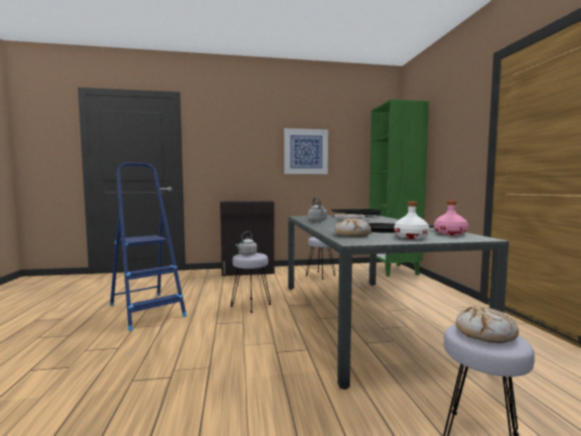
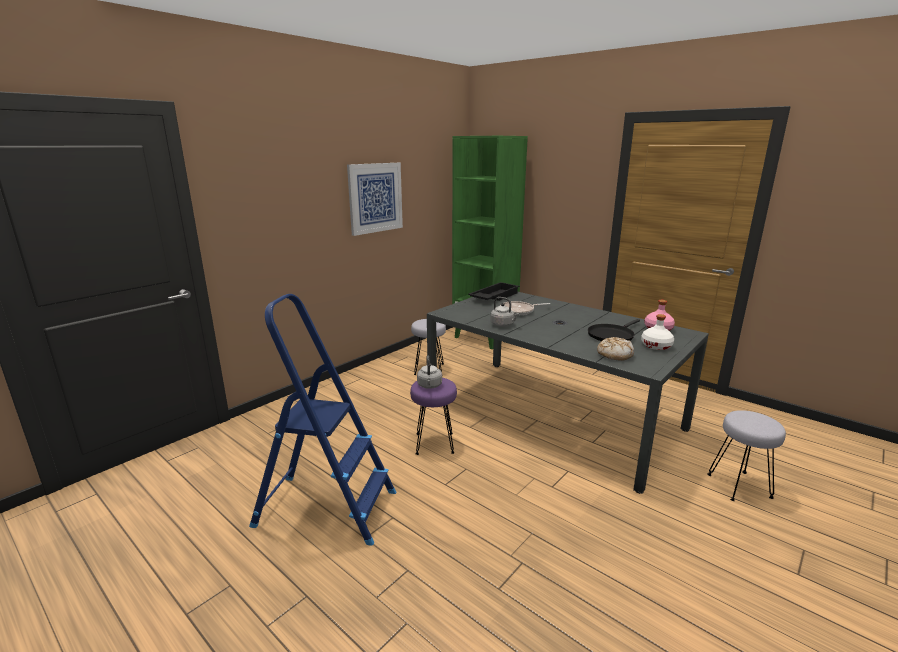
camera: 40 degrees left, 15 degrees up
black cabinet [220,201,274,276] -> none
grey stool [231,253,271,313] -> purple stool [410,378,457,455]
bread [456,306,519,343] -> none

